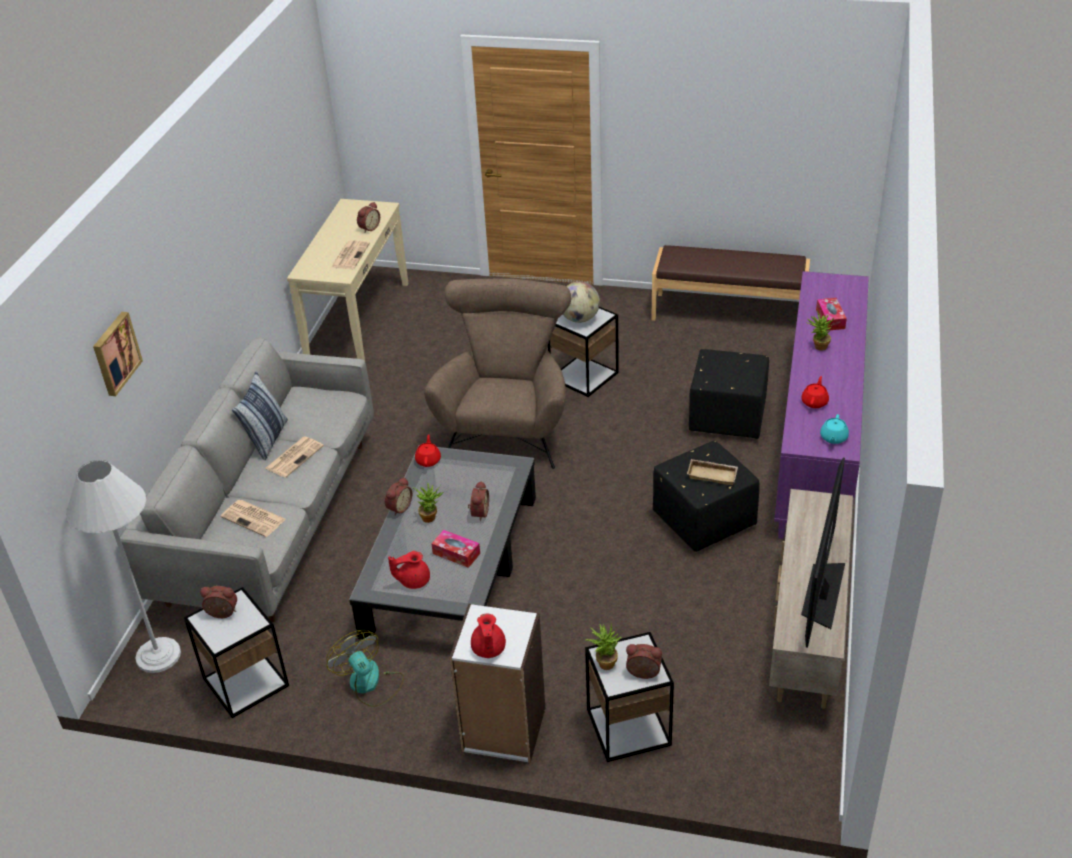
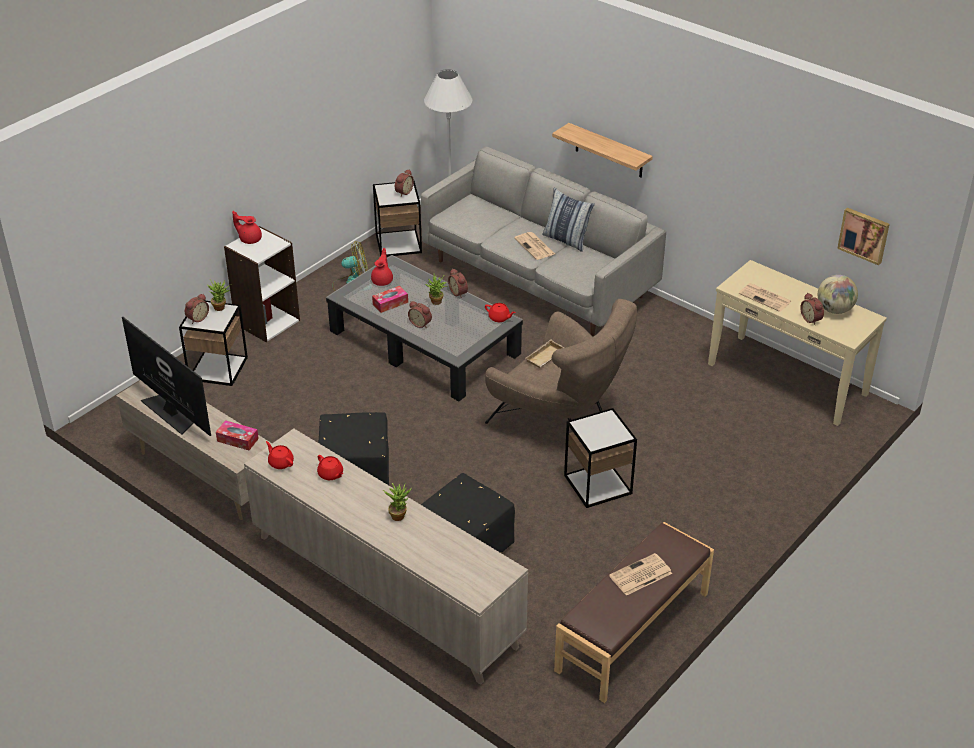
camera: 115 degrees right, 0 degrees up
picture [93,312,143,396] -> picture moved to [837,208,890,265]
newspaper [221,500,286,537] -> newspaper moved to [609,553,672,596]
globe [563,281,600,323] -> globe moved to [818,275,858,314]
beige tray [687,459,738,485] -> beige tray moved to [526,339,564,368]
purple cabinet [774,271,869,539] -> beige cabinet [244,428,528,685]
tissue box [816,298,847,331] -> tissue box moved to [216,420,259,450]
turquoise teapot [820,414,849,444] -> red teapot [266,441,294,469]
none -> shelf [552,123,653,178]

